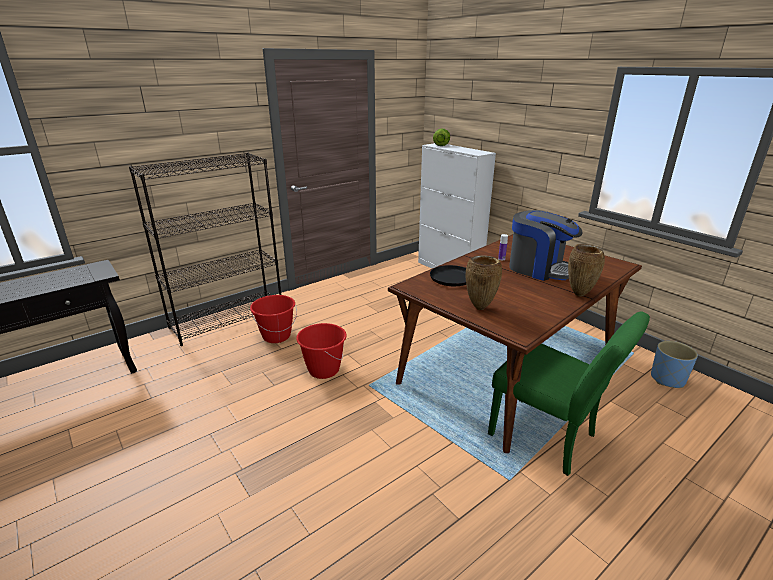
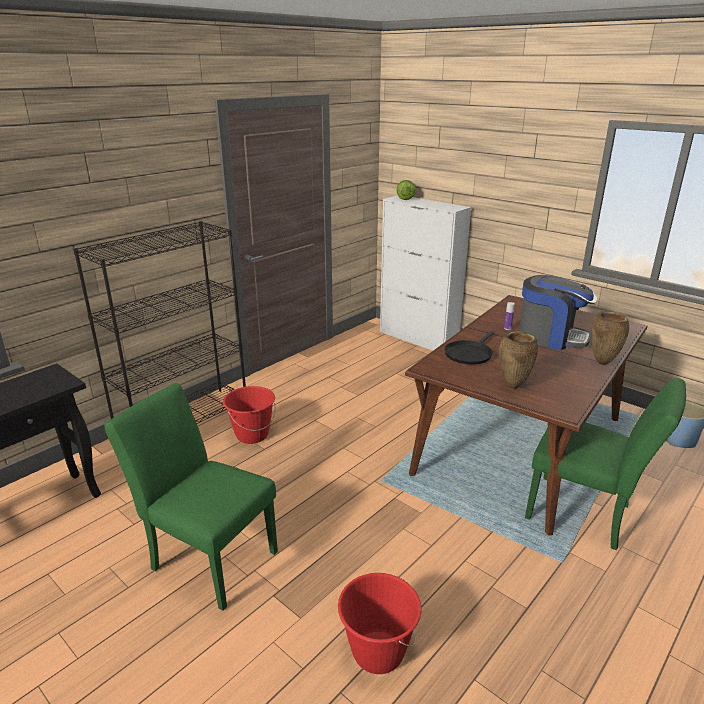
camera: 10 degrees left, 0 degrees up
red bucket [296,323,347,379] -> red bucket moved to [338,573,421,674]
none -> green chair [104,383,278,611]

